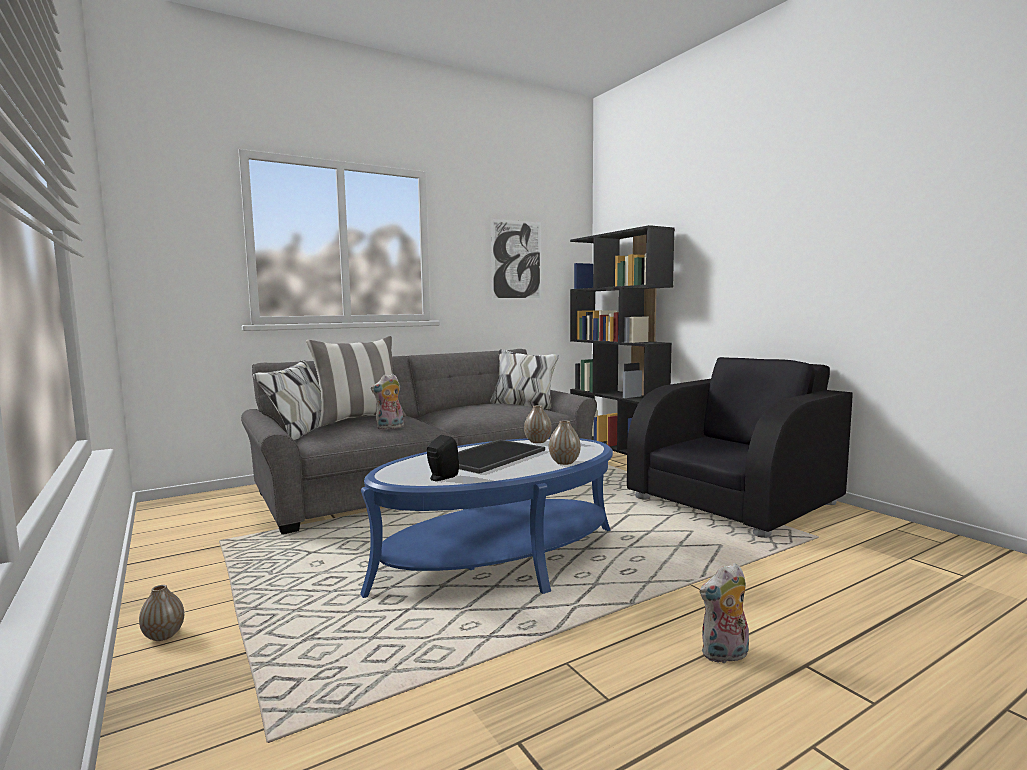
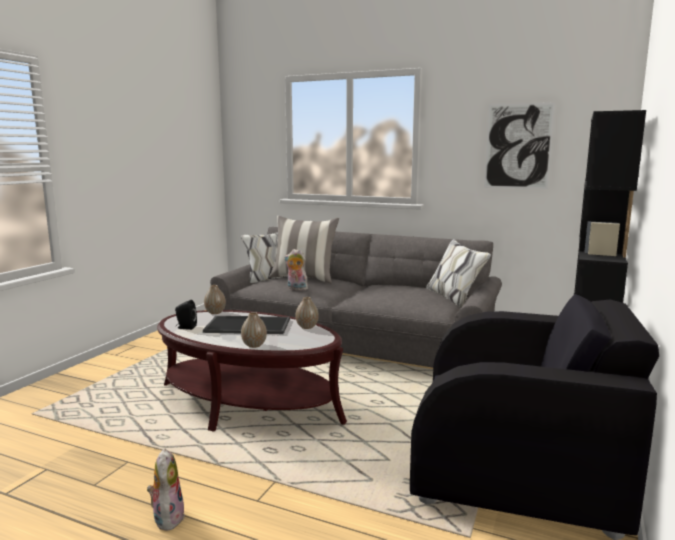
camera: 55 degrees right, 5 degrees up
vase [139,585,184,641] -> vase moved to [204,285,226,314]
blue coffee table [360,438,613,598] -> brown coffee table [157,310,347,432]
plush toy [700,563,749,663] -> plush toy turned 45 degrees clockwise [147,448,185,531]

